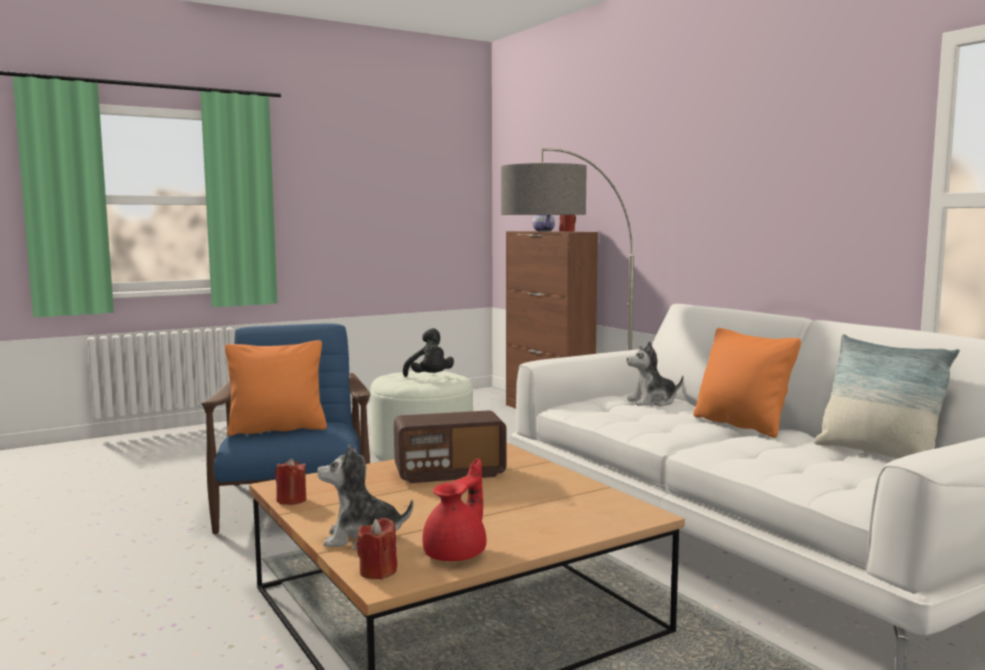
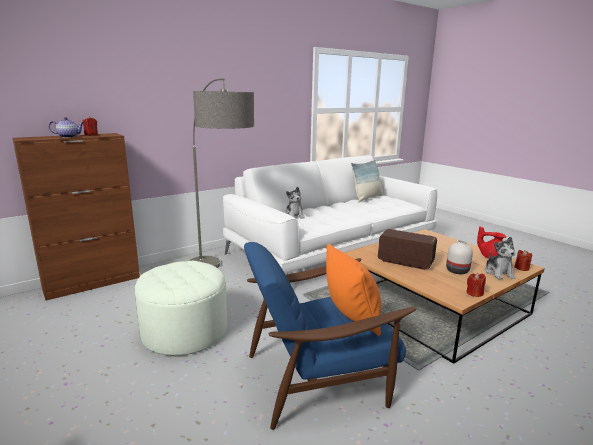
camera: 95 degrees left, 10 degrees up
radio [394,410,506,483] -> radio turned 45 degrees counterclockwise [378,229,437,270]
black plush toy [403,328,454,377] -> none
orange pillow [693,328,801,438] -> none
none -> white vase [446,240,473,274]

